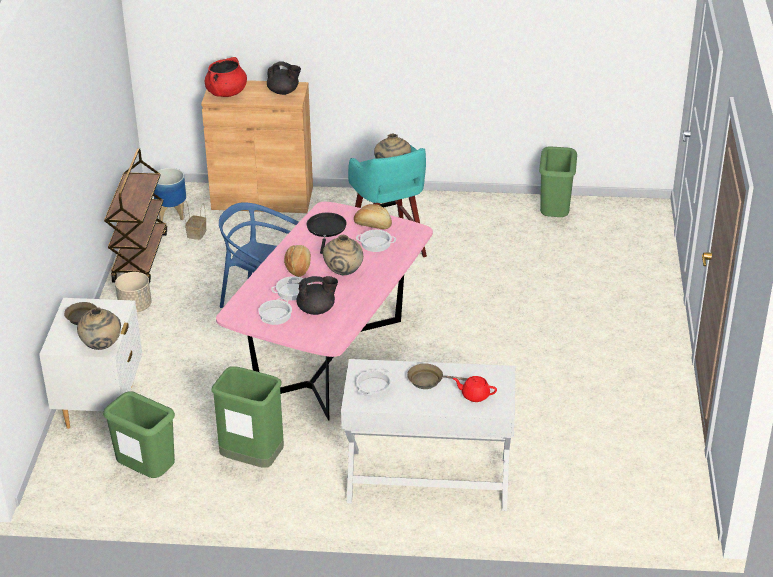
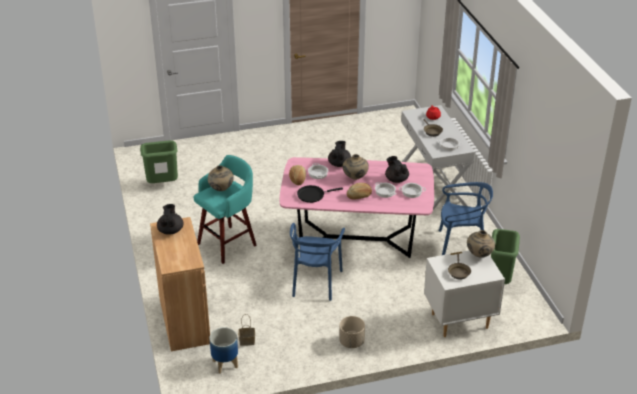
camera: 110 degrees left, 0 degrees up
brown cart [104,148,167,284] -> none
red cooking pot [205,57,247,97] -> none
green trash can [211,366,284,468] -> blue chair [439,182,493,255]
none -> black teapot [328,141,351,167]

